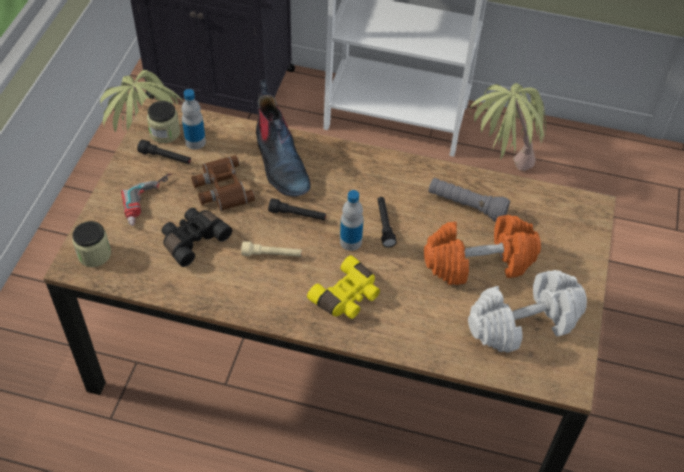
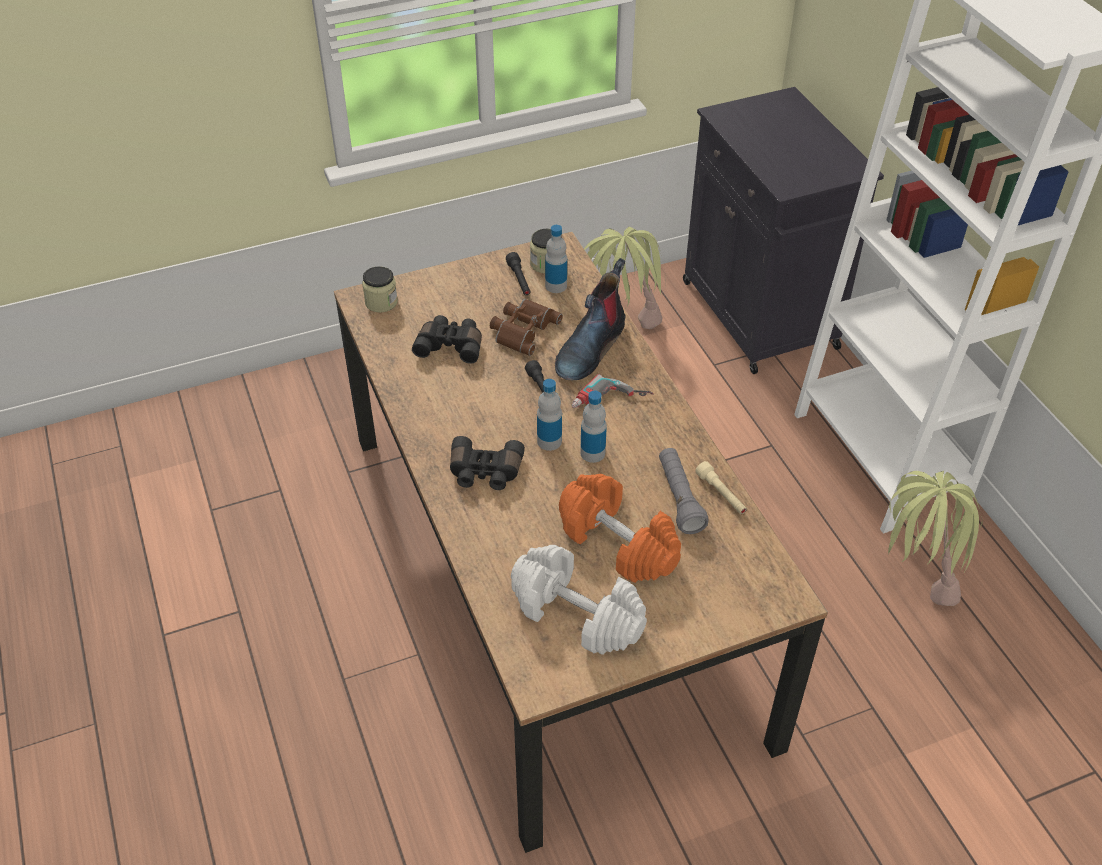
camera: 55 degrees right, 5 degrees down
power drill [121,174,172,226] -> power drill moved to [572,374,654,408]
beige flashlight [241,241,302,257] -> beige flashlight moved to [696,461,747,514]
yellow binoculars [307,255,380,319] -> black binoculars [450,436,525,490]
black flashlight [377,197,397,248] -> bottle [580,391,607,463]

